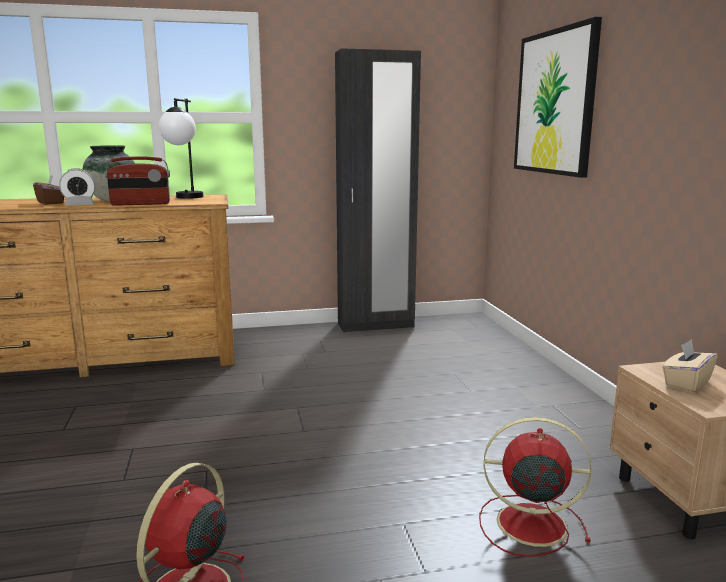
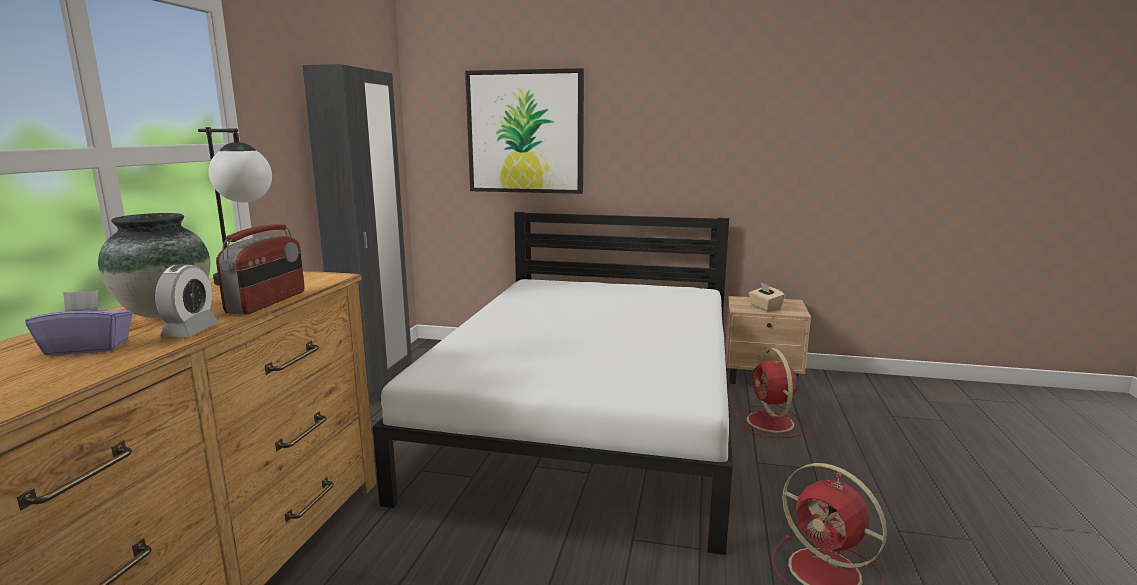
camera: 65 degrees left, 0 degrees up
brown tissue box [33,175,64,205] -> purple tissue box [25,290,133,356]
red fan [479,417,592,557] -> red fan turned 45 degrees counterclockwise [737,348,809,438]
none -> white bed [373,212,733,555]

